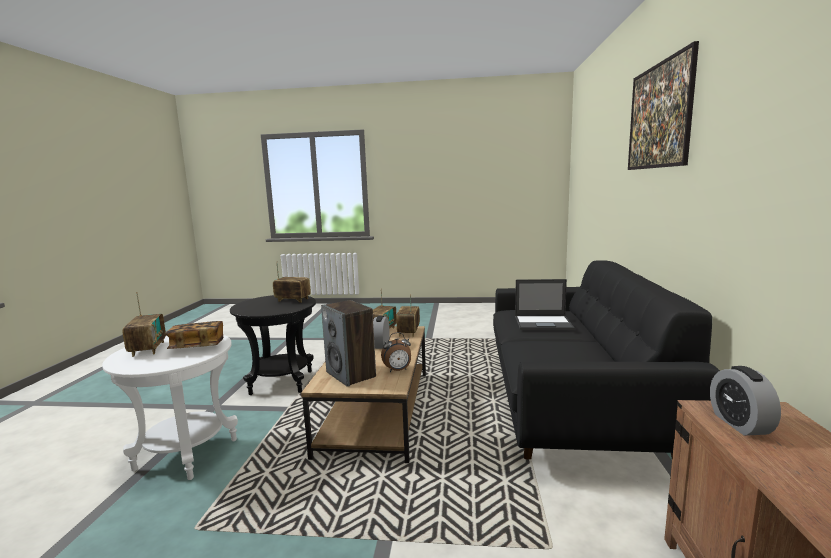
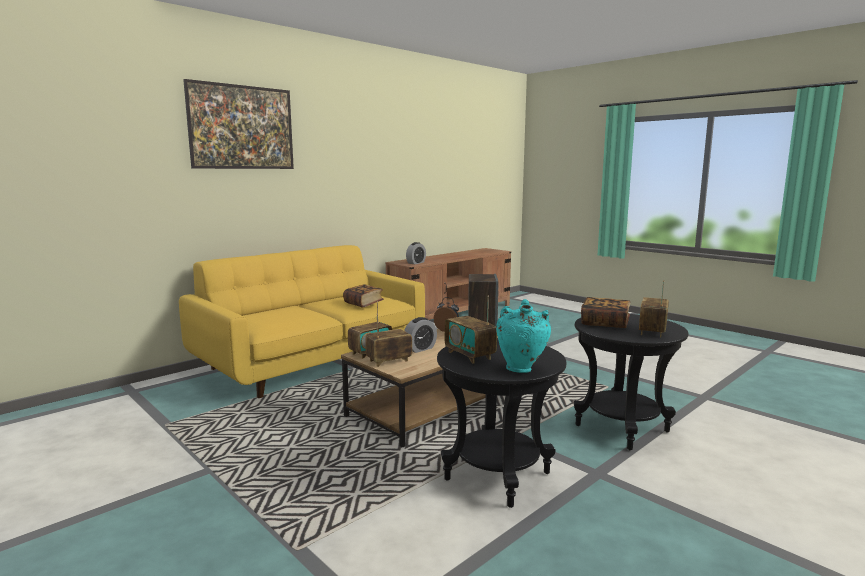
camera: 140 degrees left, 0 degrees up
white side table [102,335,238,480] -> black side table [573,314,689,450]
black sofa [493,260,720,459] -> yellow sofa [179,245,425,398]
laptop [515,279,574,330] -> none
none -> book [343,284,384,308]
none -> turquoise vase [496,299,551,373]

